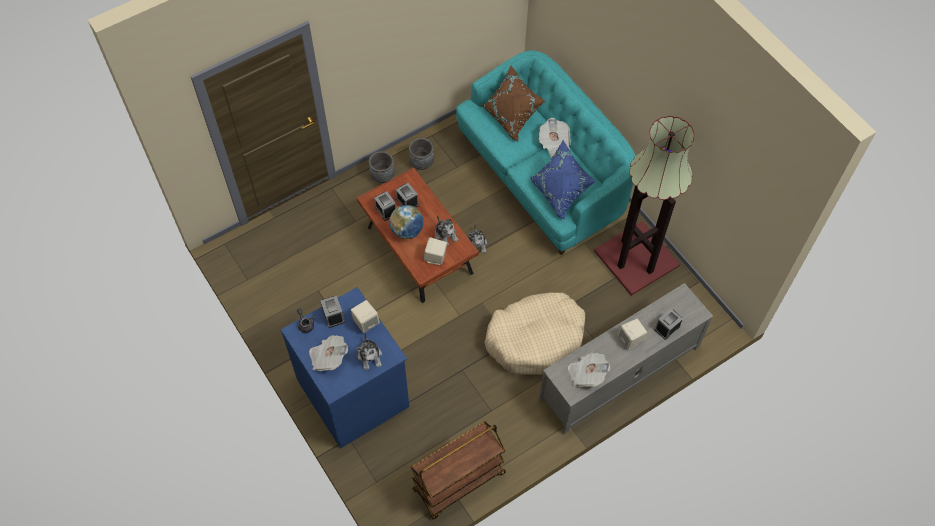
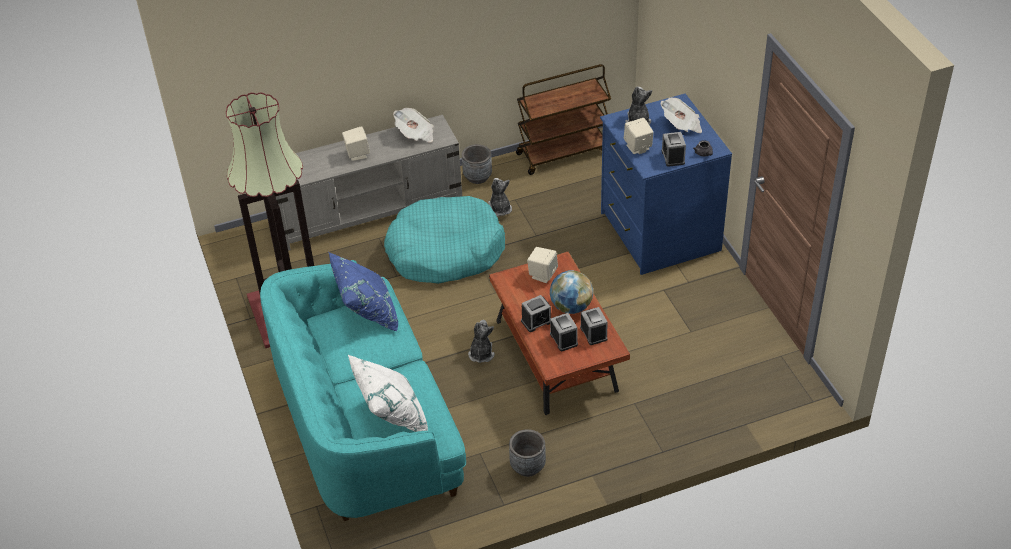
camera: 165 degrees left, 15 degrees down
grey planter [369,151,395,183] -> grey planter moved to [462,144,492,184]
plush toy [435,215,458,246] -> plush toy moved to [488,178,512,217]
brown pillow [482,65,545,141] -> white pillow [347,354,428,432]
beige dog bed [484,293,585,375] -> turquoise dog bed [384,196,505,284]
newspaper [538,118,571,158] -> none
alarm clock [654,309,683,340] -> alarm clock moved to [521,295,551,332]

